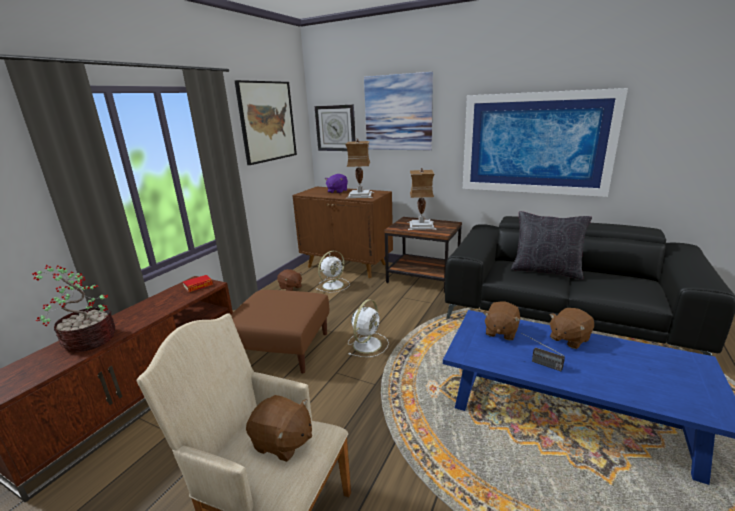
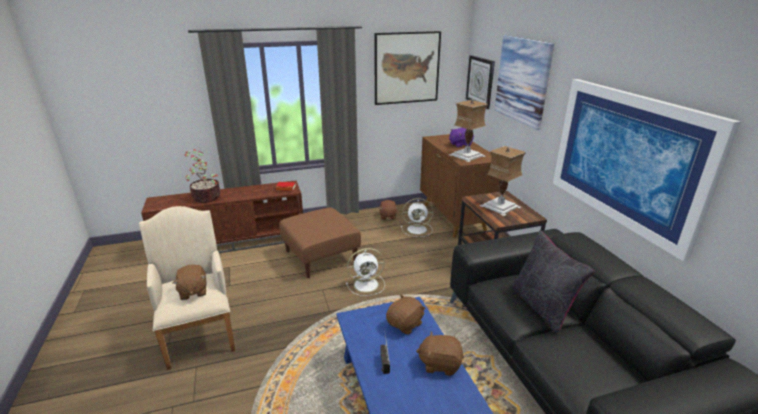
camera: 45 degrees right, 5 degrees up
brown plush toy [484,302,520,340] -> brown plush toy turned 150 degrees clockwise [386,294,426,335]

